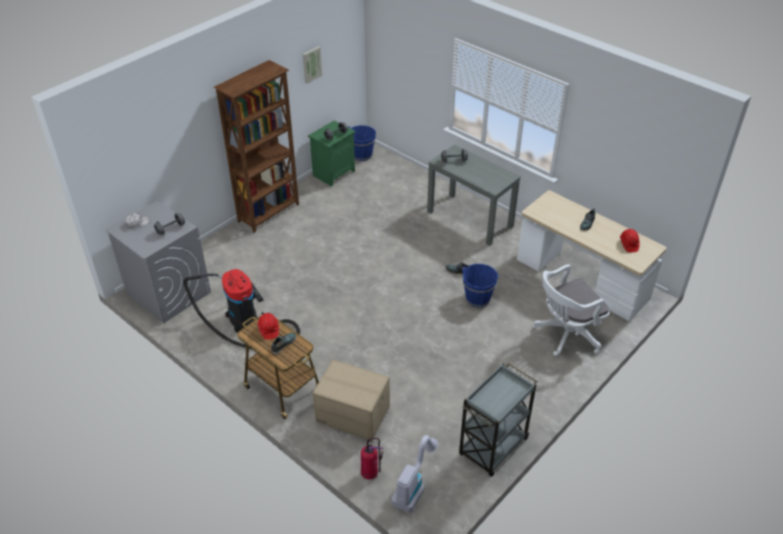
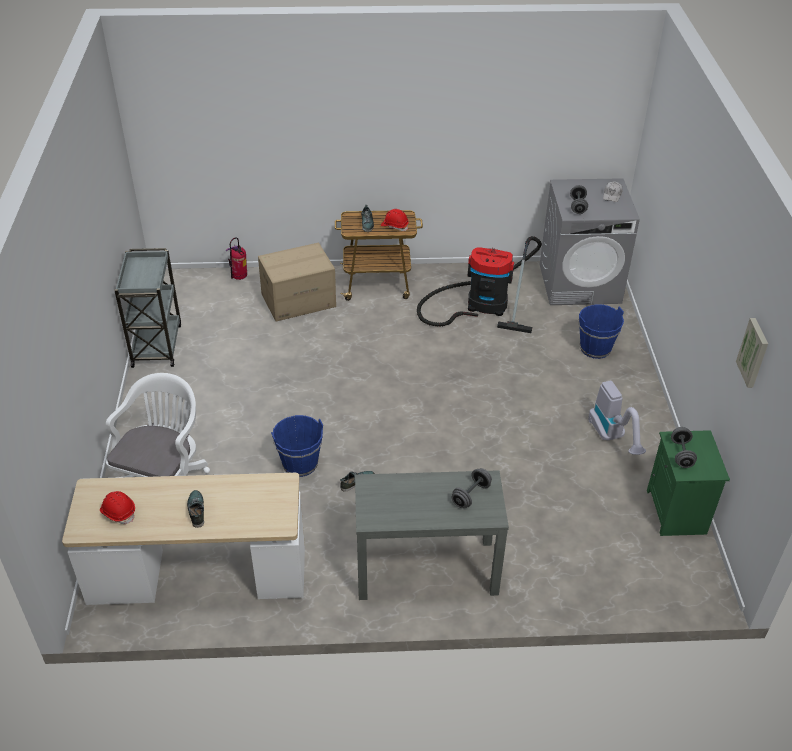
camera: 135 degrees right, 0 degrees up
brown bookcase [213,60,299,233] -> none
blue bucket [348,125,376,161] -> blue bucket moved to [578,305,624,359]
vacuum cleaner [392,435,438,513] -> vacuum cleaner moved to [588,381,646,455]

